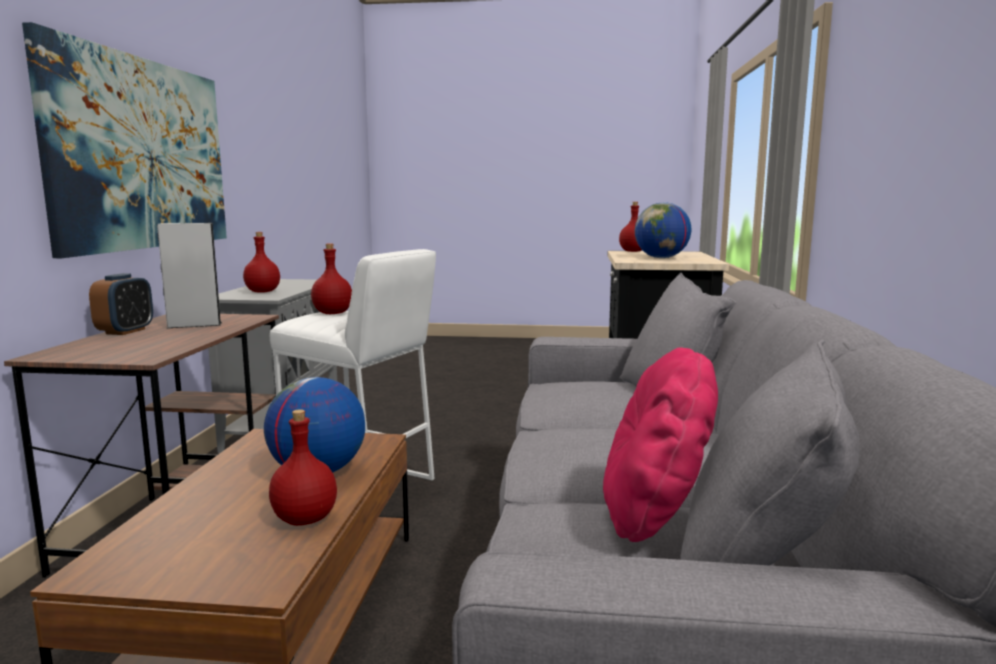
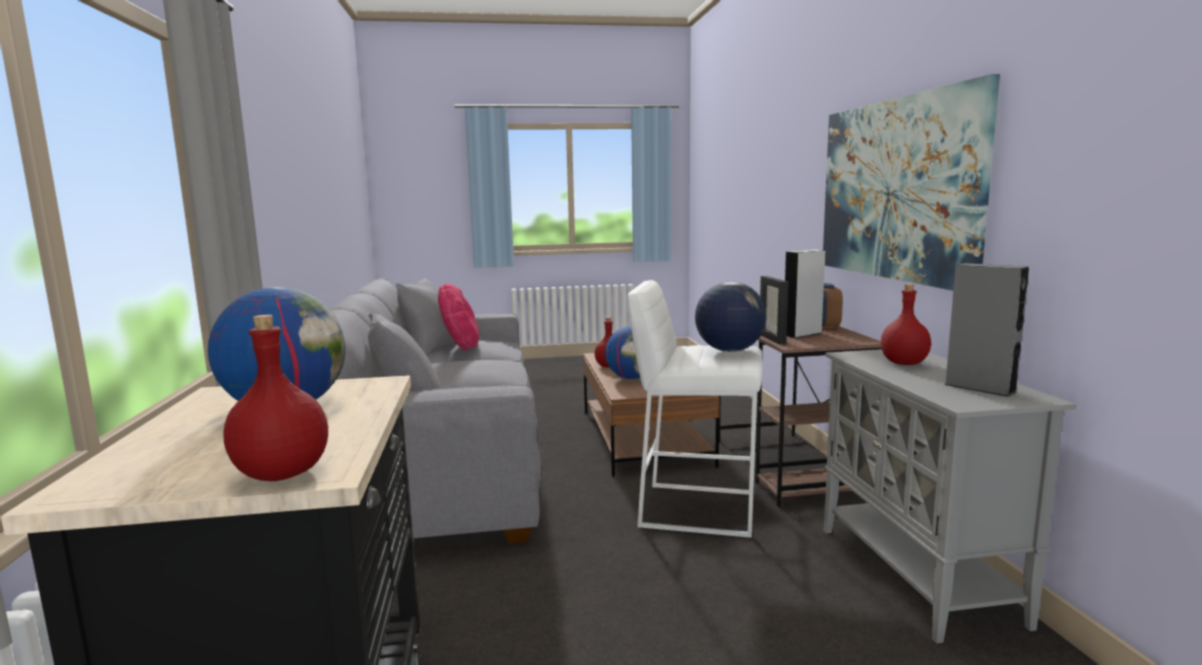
camera: 165 degrees right, 0 degrees up
red bottle [311,243,352,314] -> globe [695,282,767,352]
none -> picture frame [760,276,788,345]
none -> grey speaker [945,263,1029,397]

